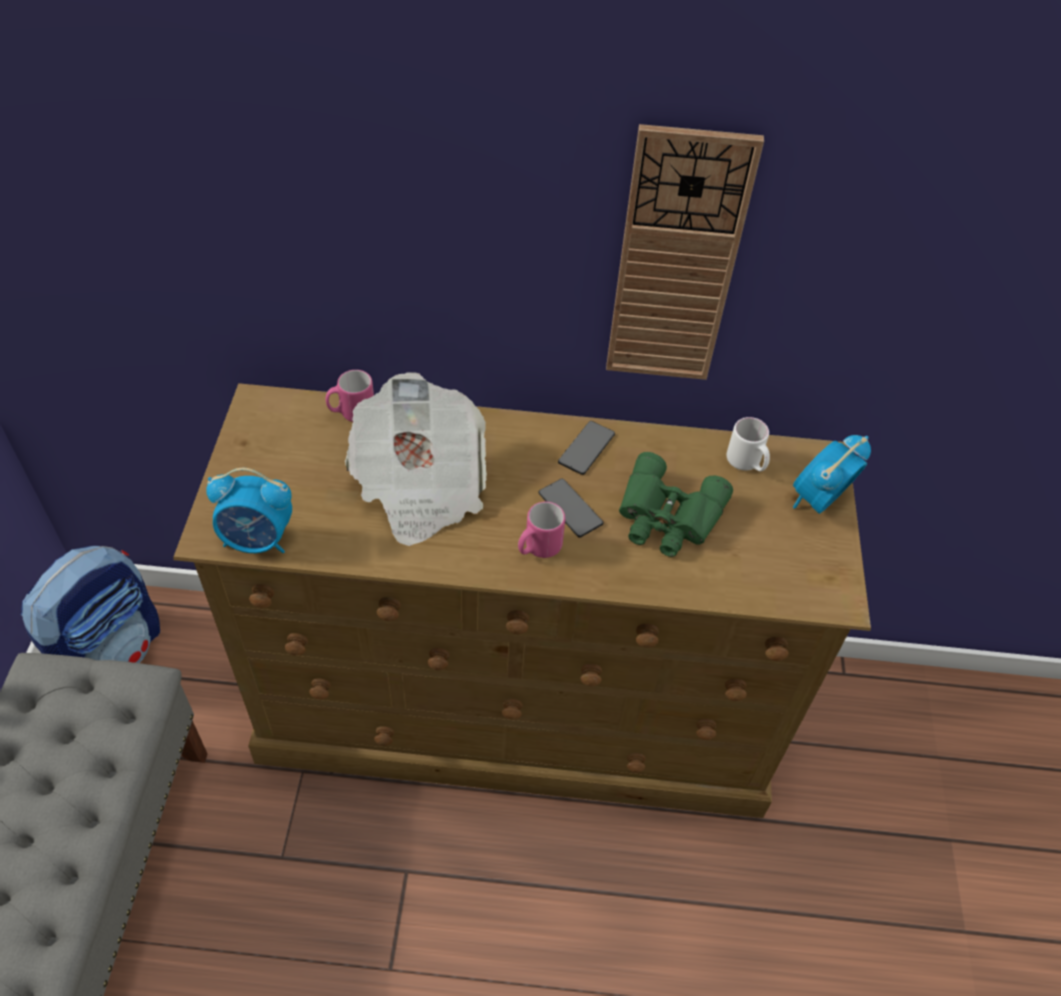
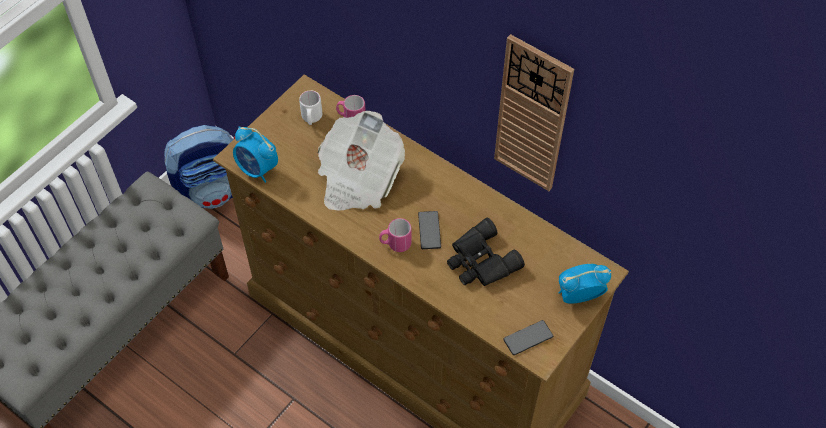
camera: 35 degrees right, 5 degrees up
phone [558,421,615,475] -> phone moved to [503,320,553,355]
green binoculars [619,452,733,557] -> black binoculars [447,218,525,286]
white mug [727,417,770,472] -> white mug moved to [299,90,322,125]

